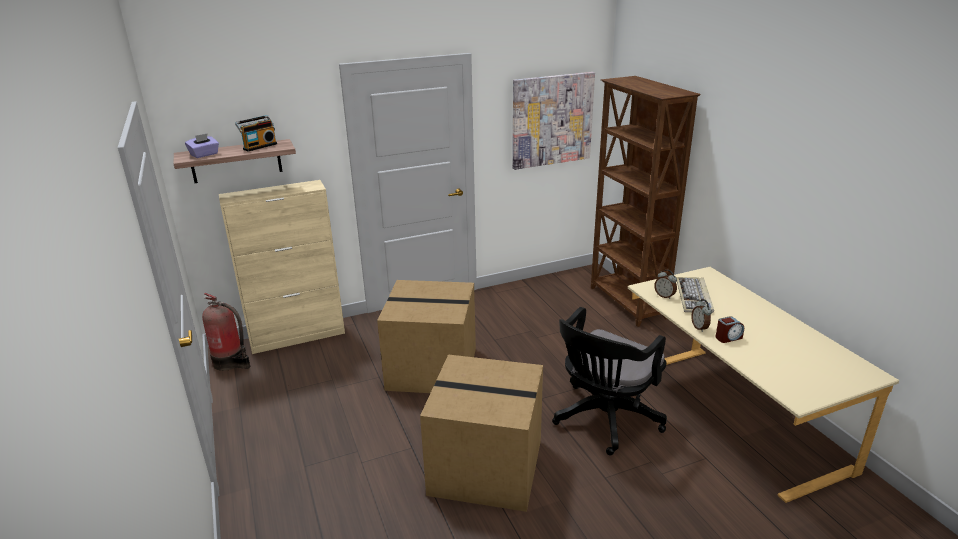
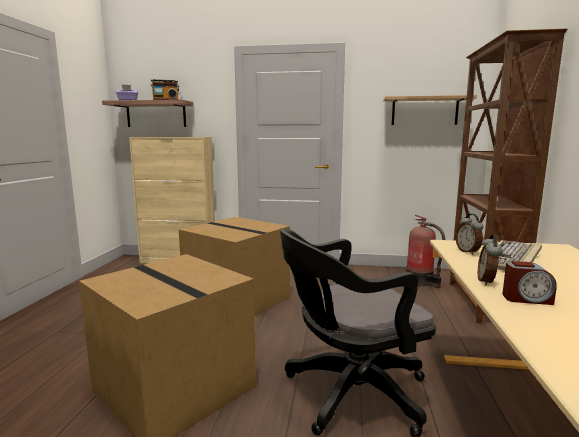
camera: 30 degrees right, 15 degrees down
fire extinguisher [202,293,250,371] -> fire extinguisher moved to [406,215,446,288]
picture [513,72,595,170] -> shelf [383,95,477,125]

